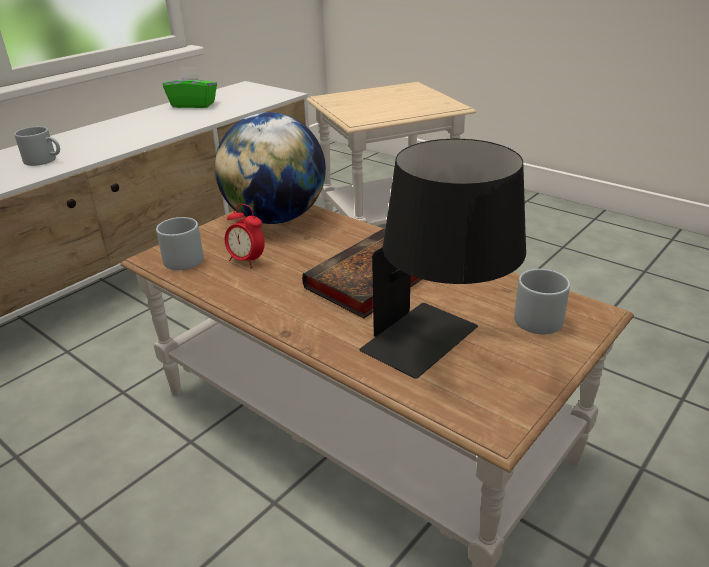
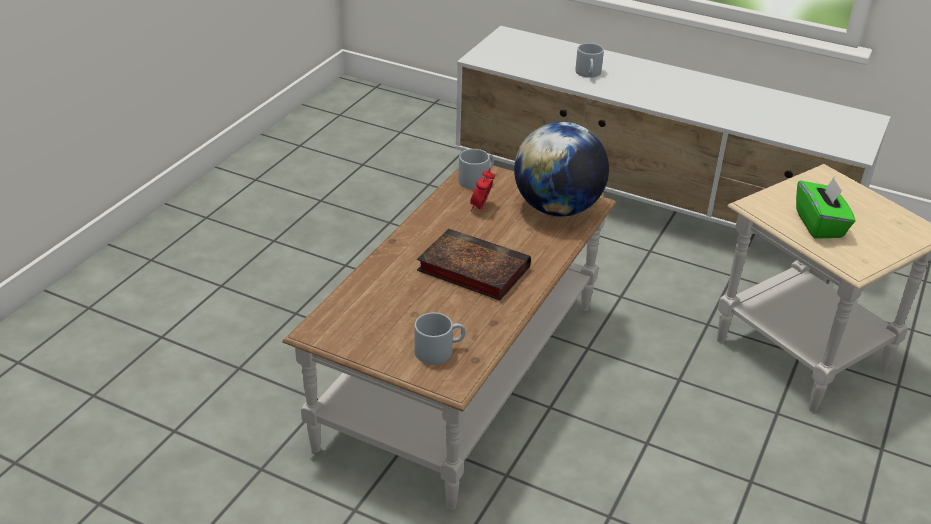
camera: 75 degrees right, 5 degrees up
green tissue box [163,67,217,108] -> green tissue box moved to [796,177,855,239]
black table lamp [359,139,526,379] -> none

